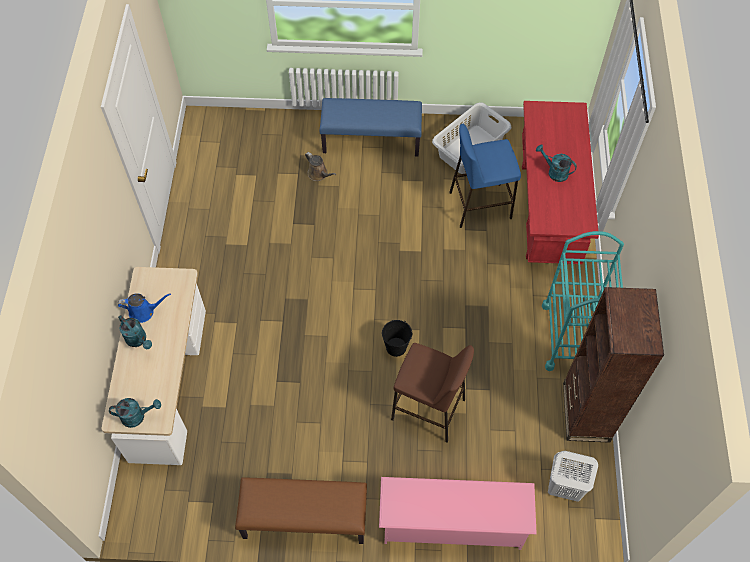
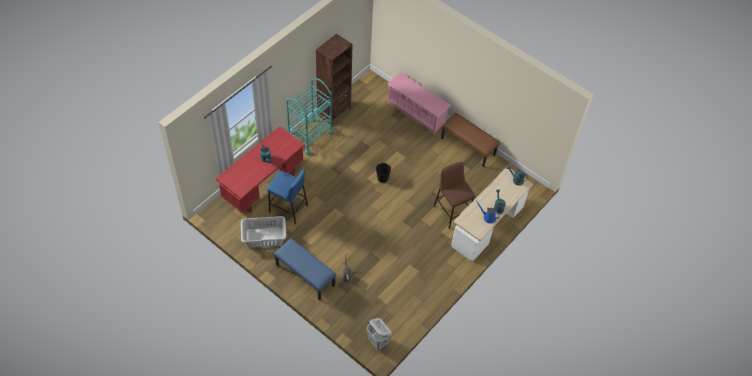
camera: 145 degrees left, 5 degrees down
brown stool [391,343,474,443] -> brown stool moved to [434,162,475,229]
white laundry basket [548,451,598,502] -> white laundry basket moved to [367,318,391,350]

